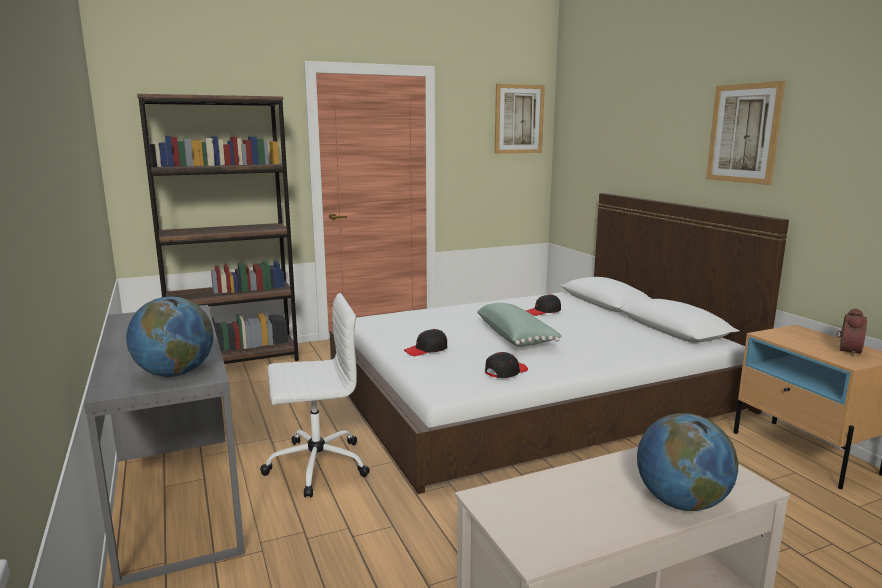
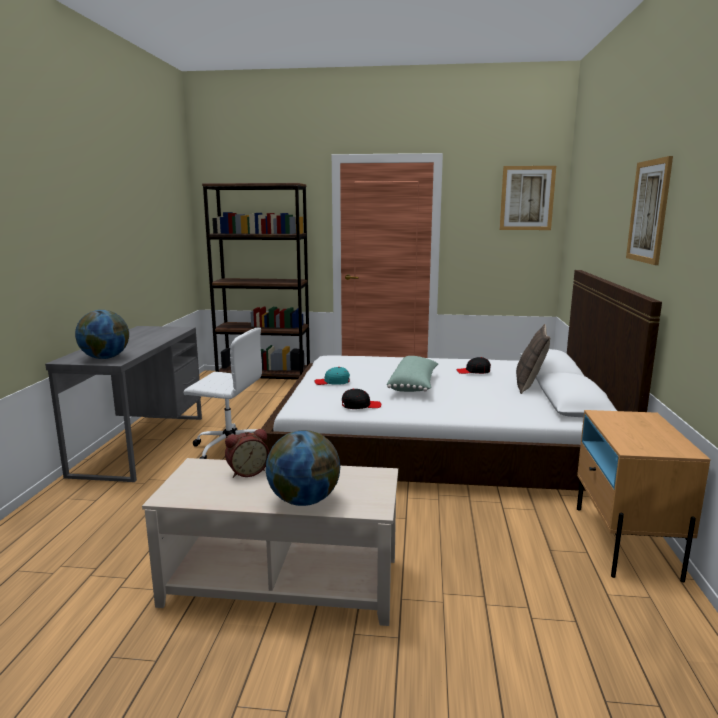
camera: 30 degrees right, 0 degrees up
black cap [404,329,447,356] -> turquoise cap [315,367,350,385]
alarm clock [836,308,867,356] -> alarm clock moved to [225,429,269,478]
none -> pillow [516,324,550,394]

